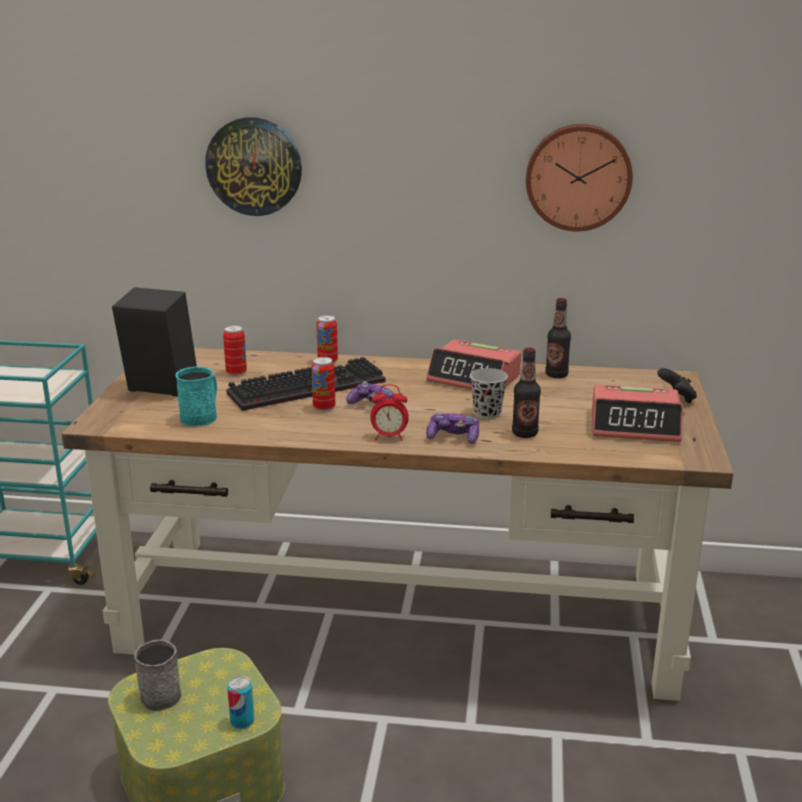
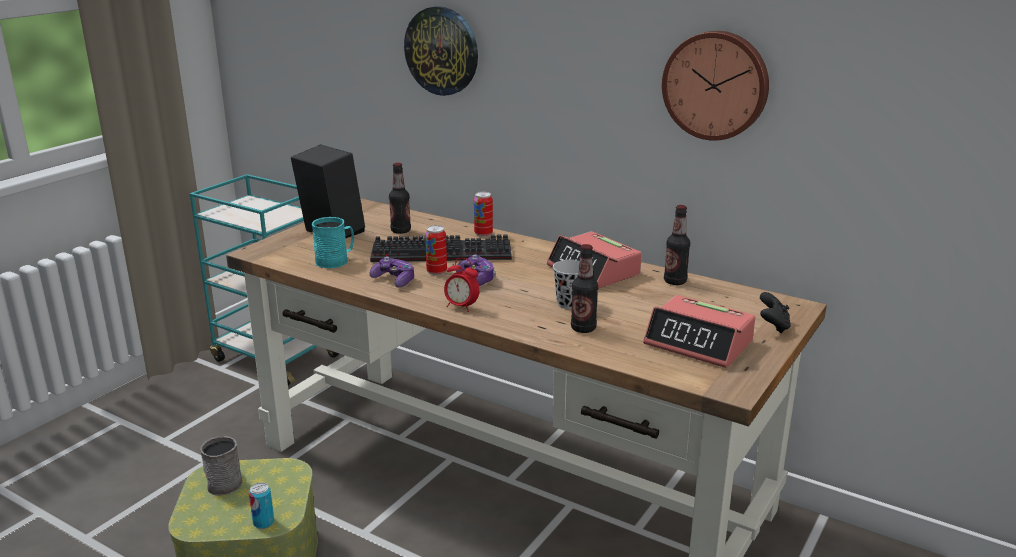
camera: 25 degrees right, 0 degrees up
can [223,325,247,376] -> bottle [389,163,411,234]
game controller [426,412,479,444] -> game controller moved to [369,256,414,287]

